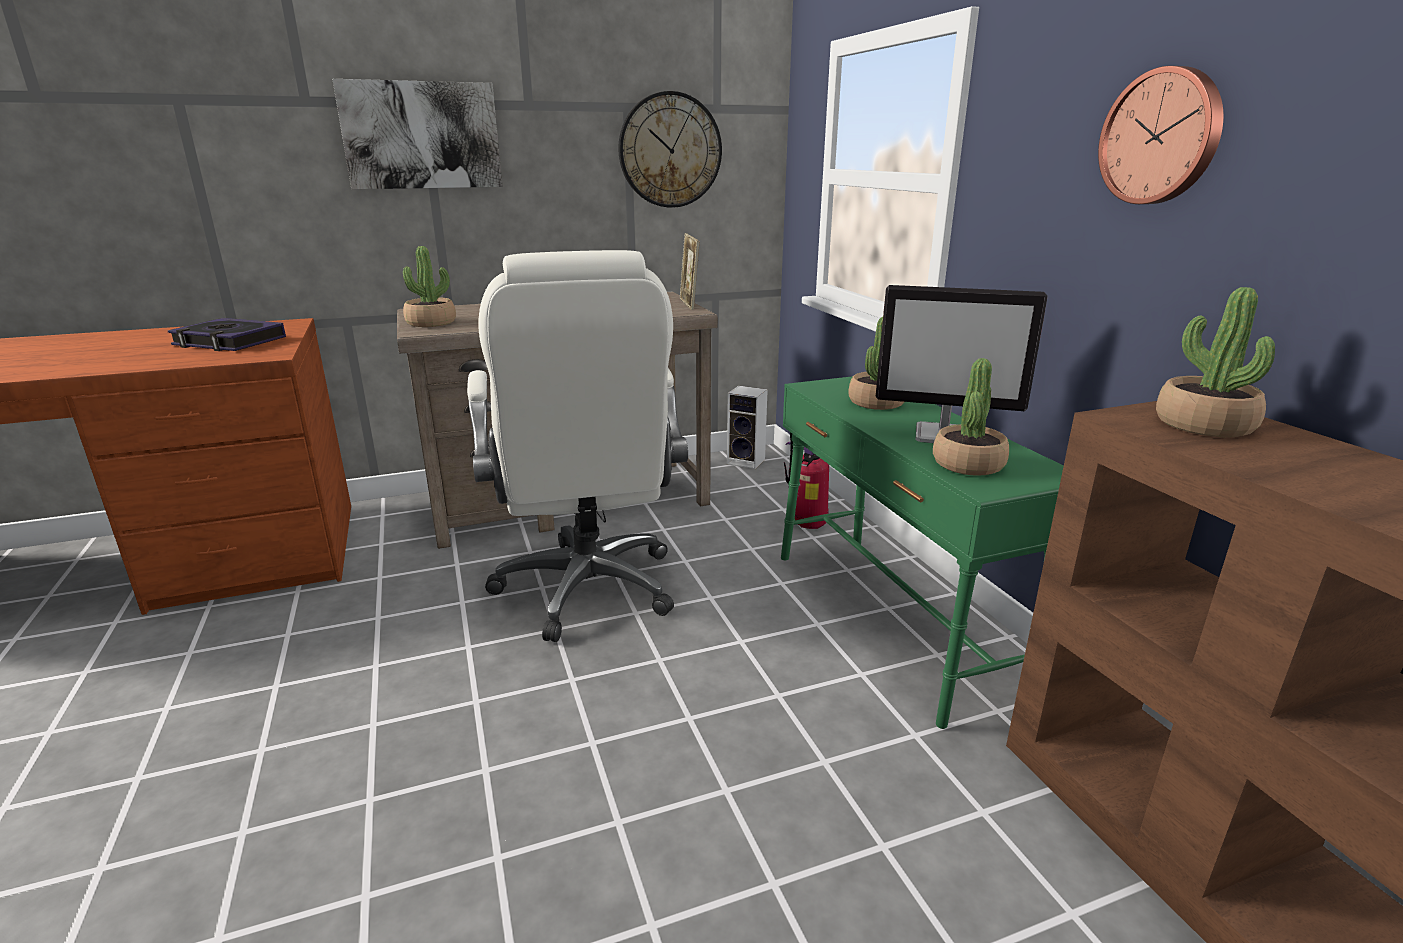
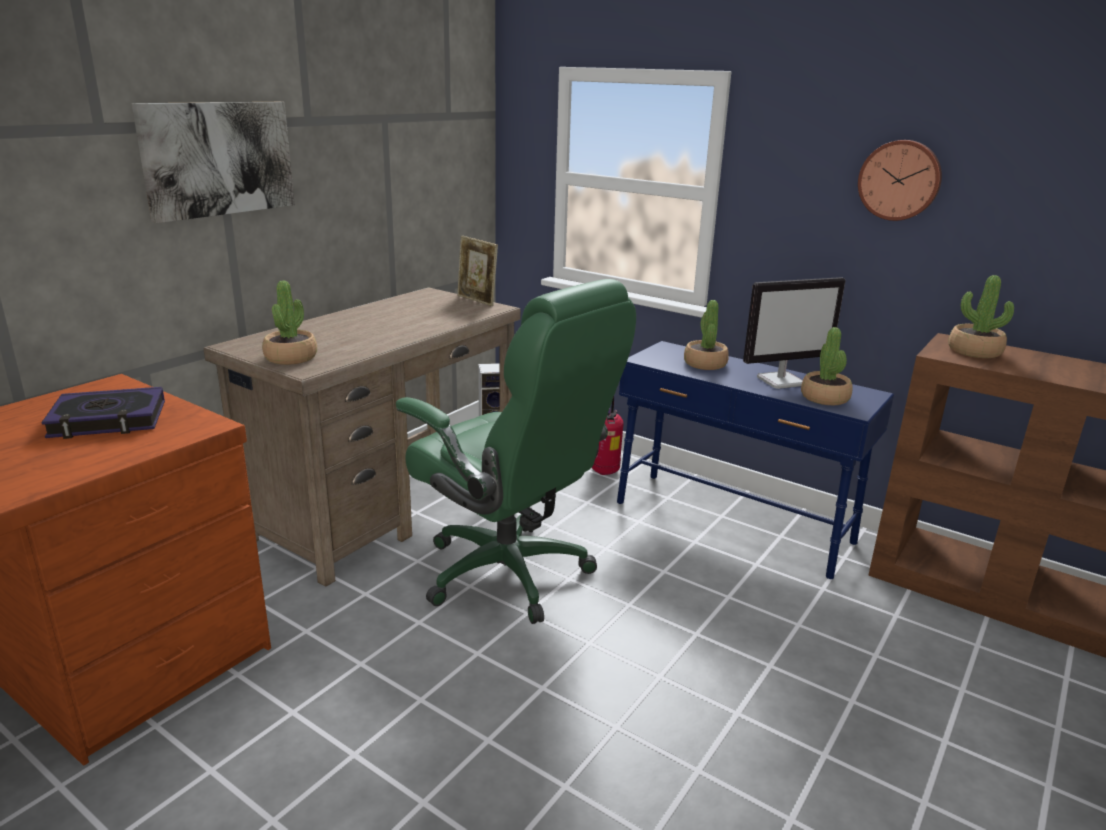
camera: 35 degrees left, 0 degrees up
white office chair [467,250,688,642] -> green office chair [396,279,636,624]
wall clock [618,91,722,208] -> none
green console table [781,376,1064,729] -> blue console table [617,341,894,579]

